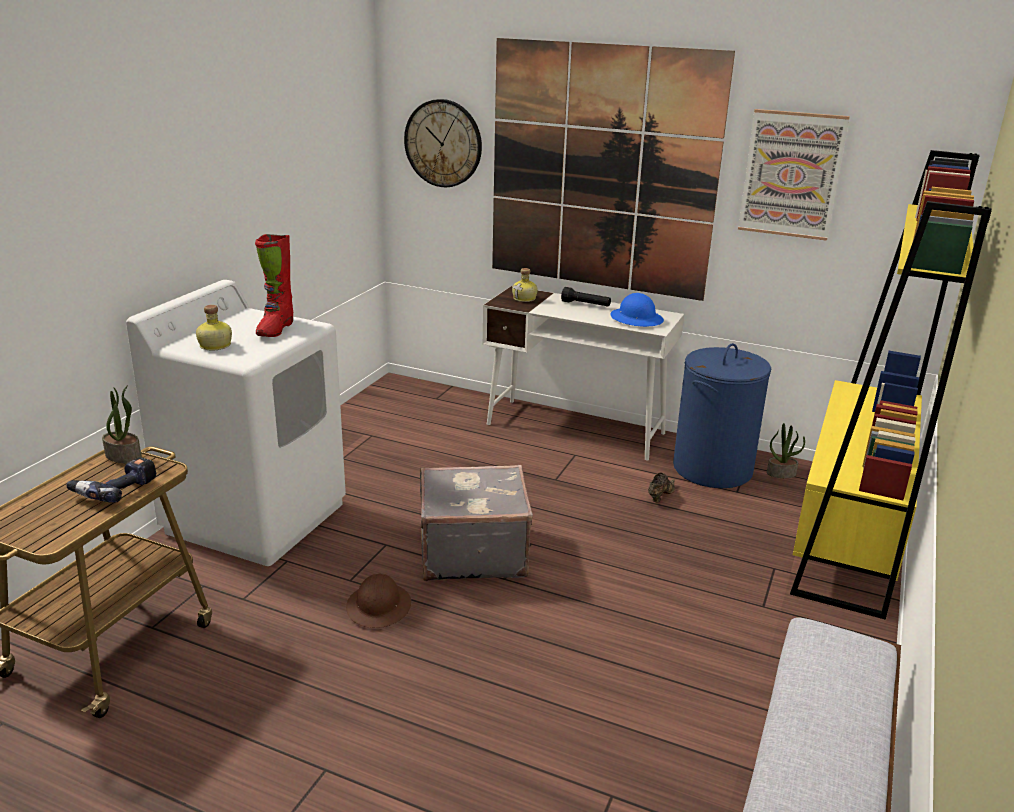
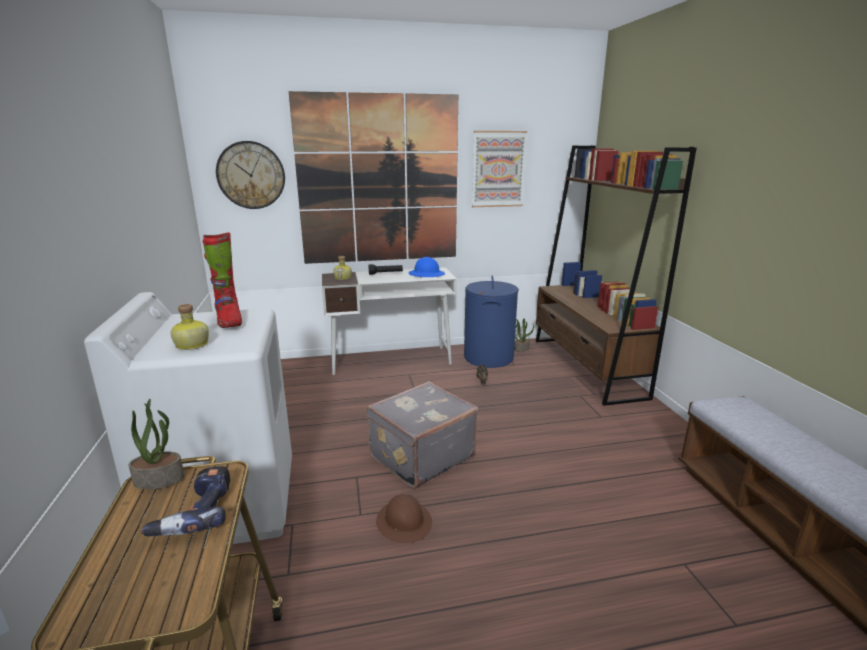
camera: 35 degrees left, 5 degrees down
yellow bookcase [790,150,992,620] -> brown bookcase [536,145,697,406]

